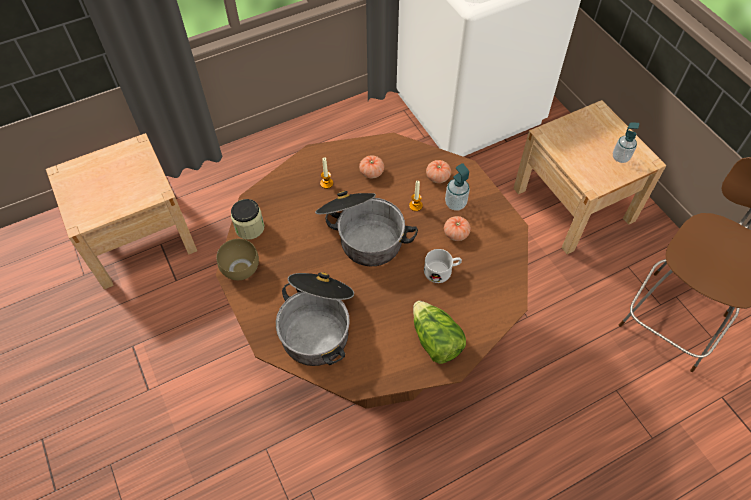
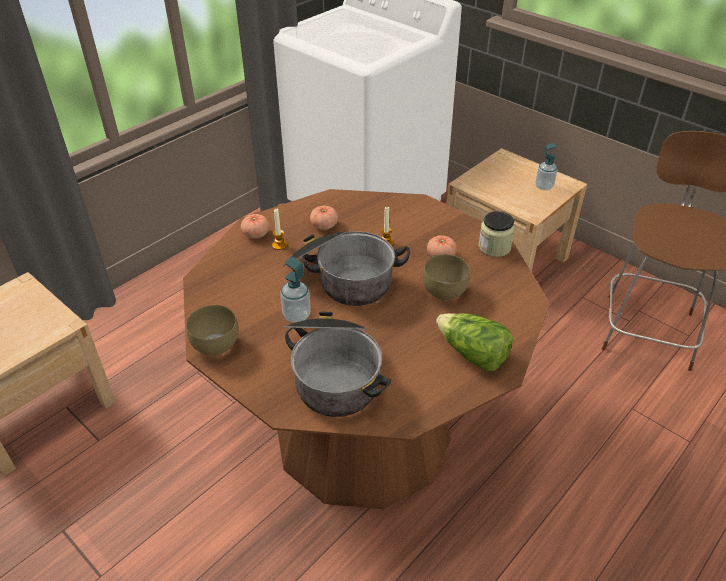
camera: 20 degrees left, 15 degrees down
jar [231,199,264,240] -> jar moved to [478,211,515,257]
white mug [424,249,462,283] -> brown bowl [423,254,470,300]
tomato [426,160,451,183] -> tomato moved to [241,214,270,239]
soap dispenser [445,163,470,211] -> soap dispenser moved to [280,257,311,323]

